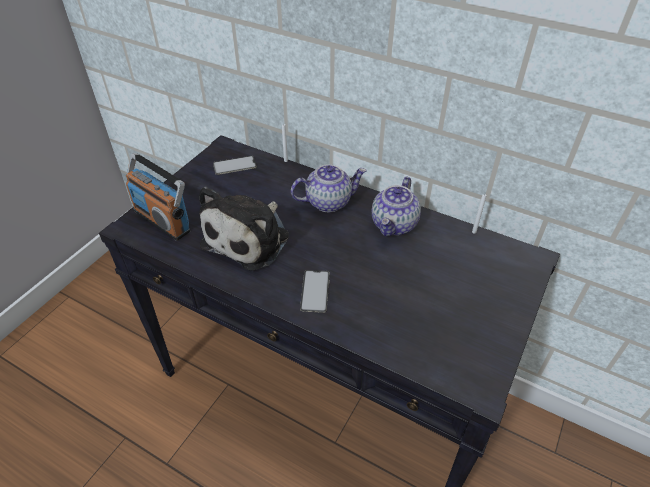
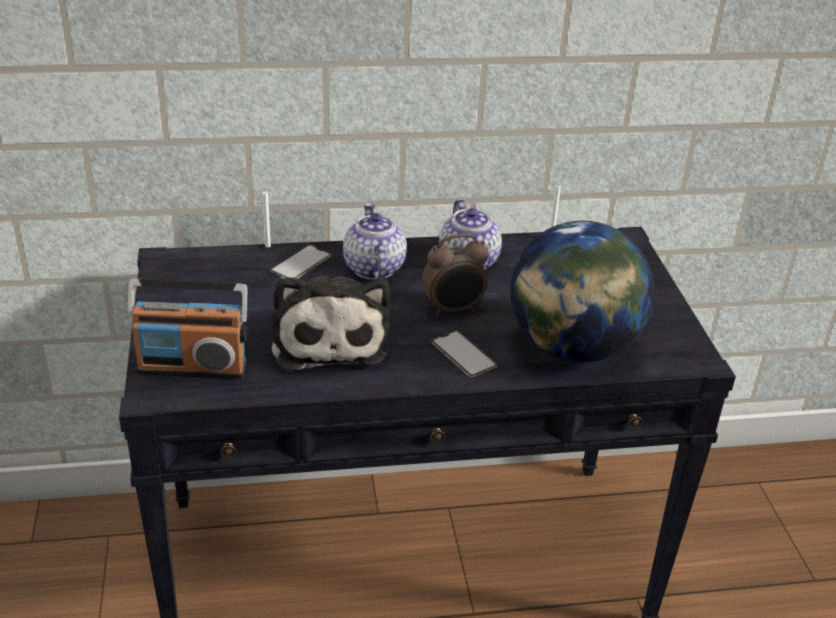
camera: 40 degrees left, 10 degrees down
phone [213,156,257,175] -> phone moved to [270,245,331,278]
teapot [291,165,367,212] -> teapot turned 45 degrees counterclockwise [343,203,407,280]
none -> alarm clock [422,233,489,316]
none -> globe [510,221,654,363]

